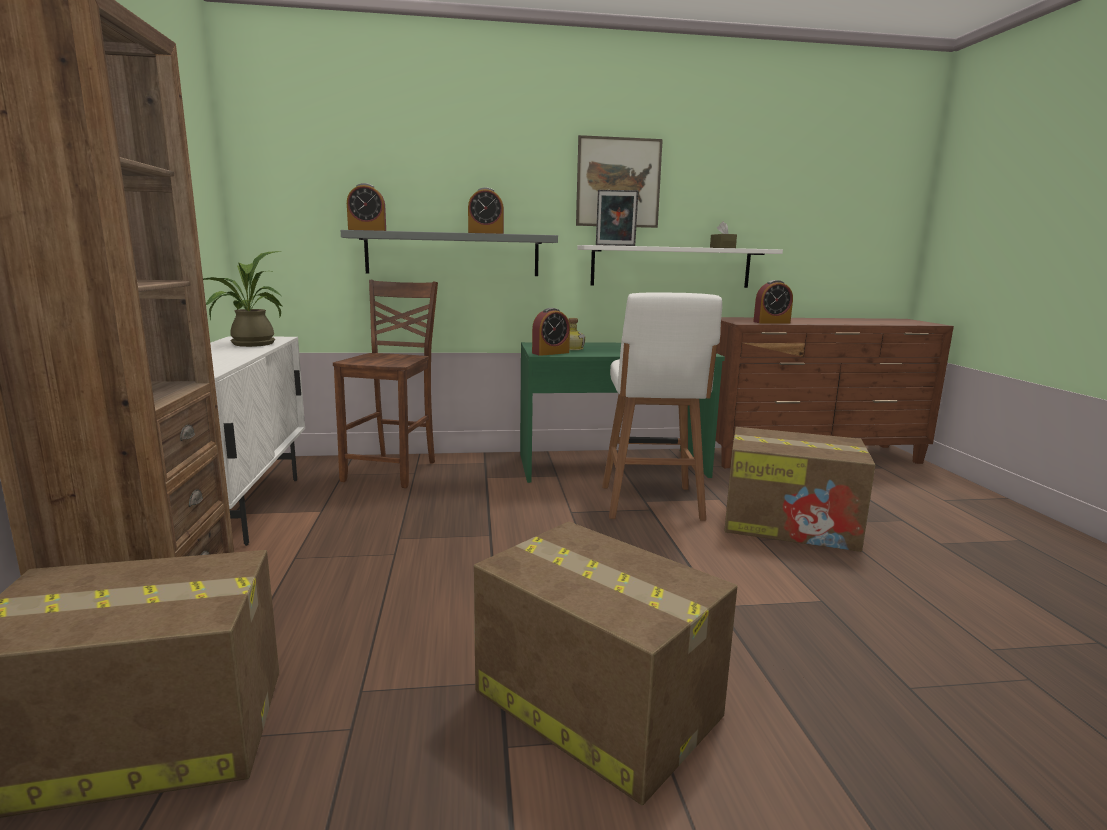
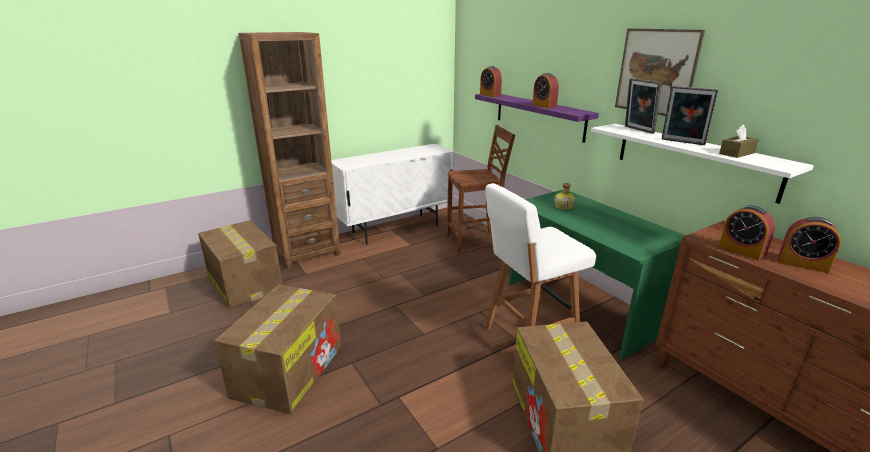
camera: 65 degrees right, 10 degrees up
potted plant [203,251,284,347] -> none
grey shelf [341,230,558,276] -> purple shelf [475,94,599,143]
alarm clock [532,308,570,356] -> alarm clock moved to [778,217,841,273]
none -> picture frame [662,86,718,145]

